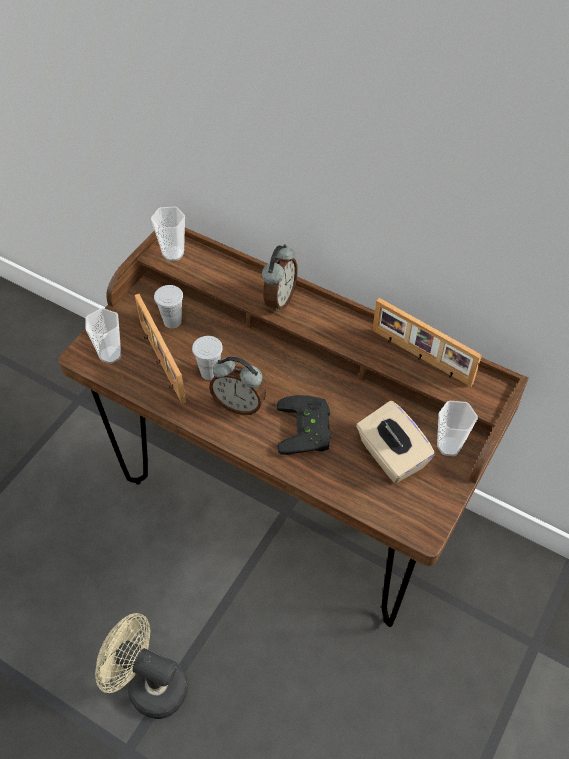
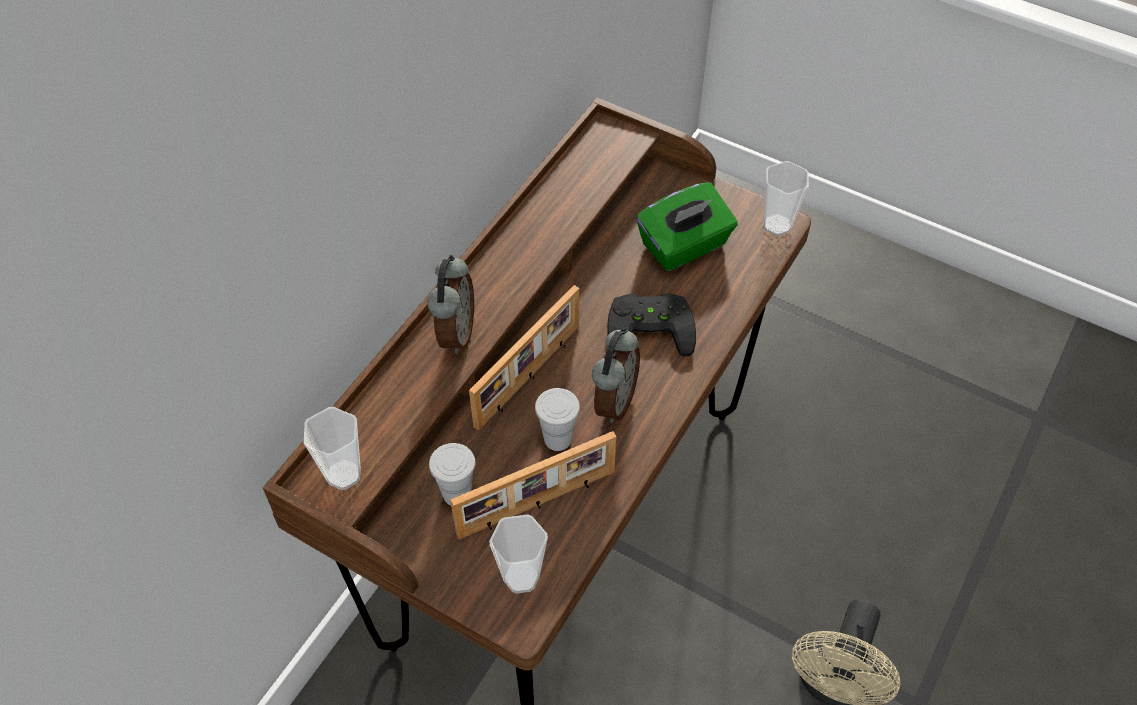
camera: 90 degrees left, 0 degrees up
alarm clock [262,244,298,313] -> alarm clock turned 75 degrees clockwise [427,255,474,354]
beige tissue box [356,401,435,483] -> green tissue box [636,182,738,271]
picture frame [372,298,482,387] -> picture frame moved to [469,285,579,431]
cup [437,401,478,456] -> cup moved to [764,161,809,236]

